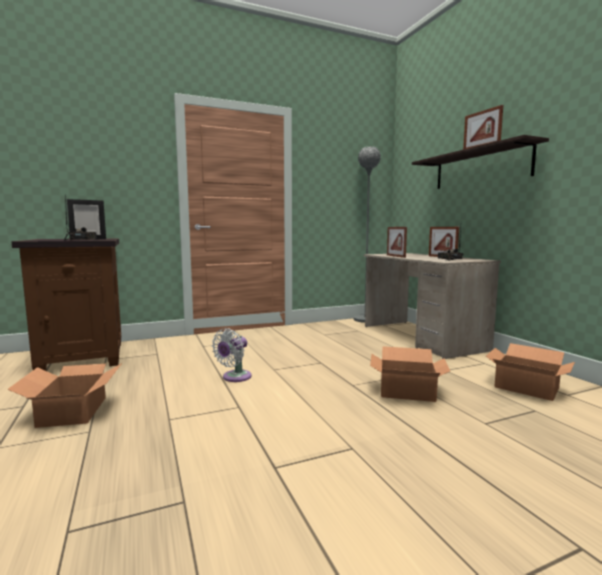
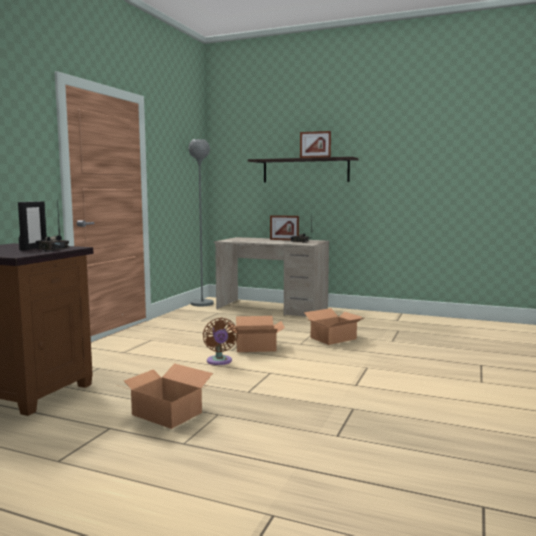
camera: 45 degrees left, 0 degrees up
white fan [212,328,252,382] -> brown fan [203,318,238,365]
picture frame [387,227,407,258] -> none
cardboard box [486,343,575,401] -> cardboard box moved to [228,316,285,352]

